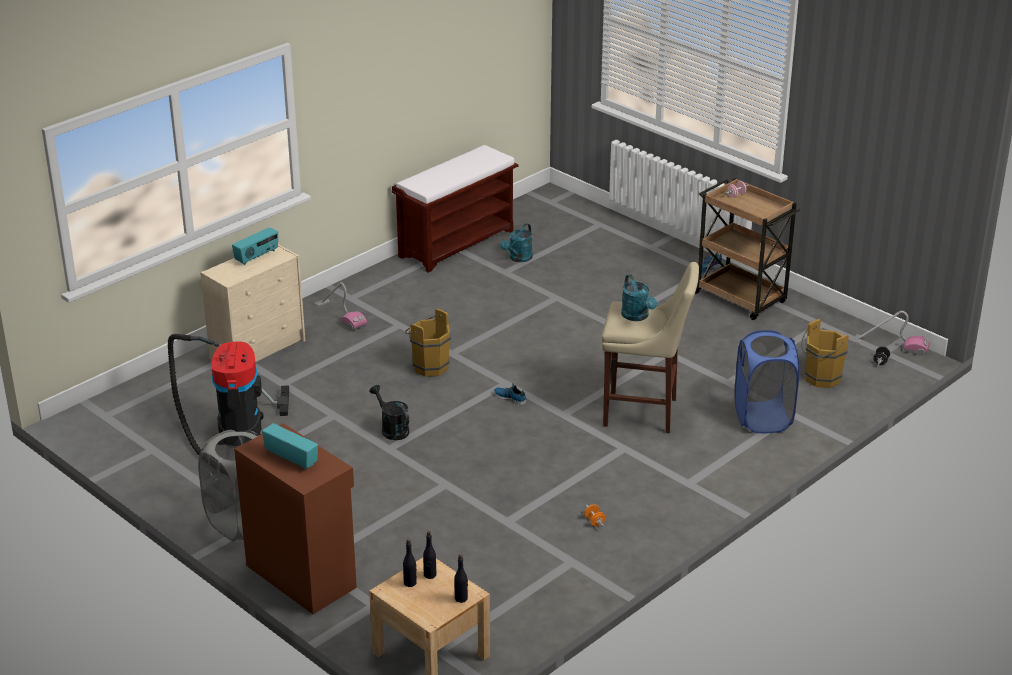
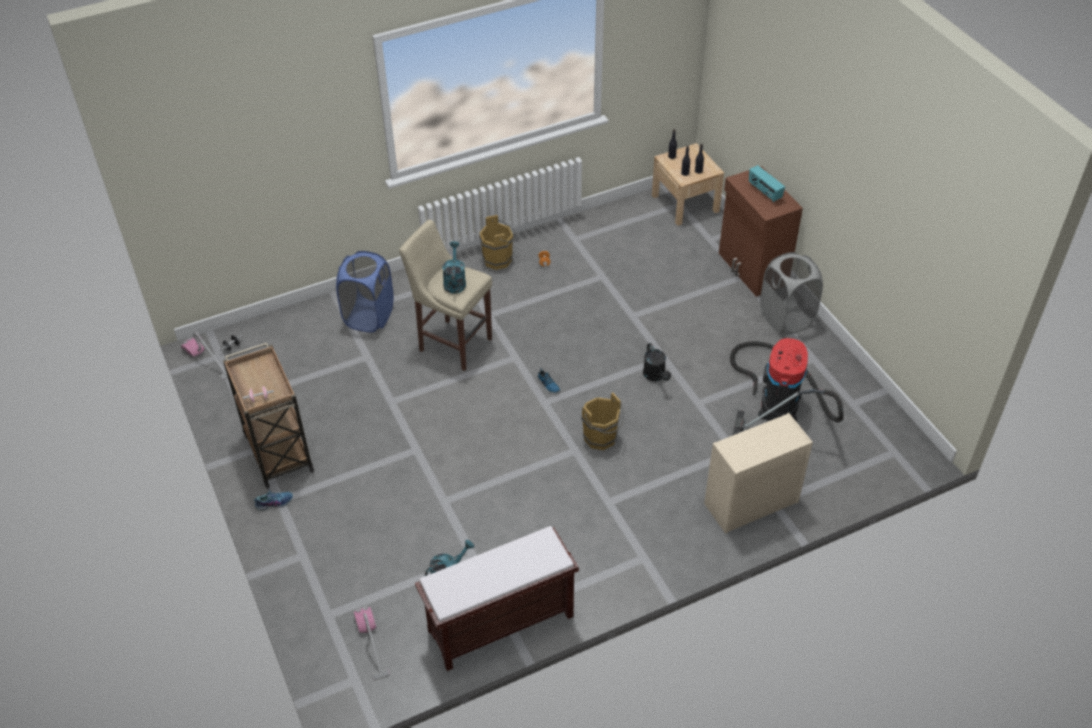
camera: 160 degrees left, 15 degrees up
radio [232,227,278,265] -> none
vacuum cleaner [315,282,367,331] -> vacuum cleaner moved to [354,607,390,680]
brown bucket [801,319,849,388] -> brown bucket moved to [479,215,517,270]

